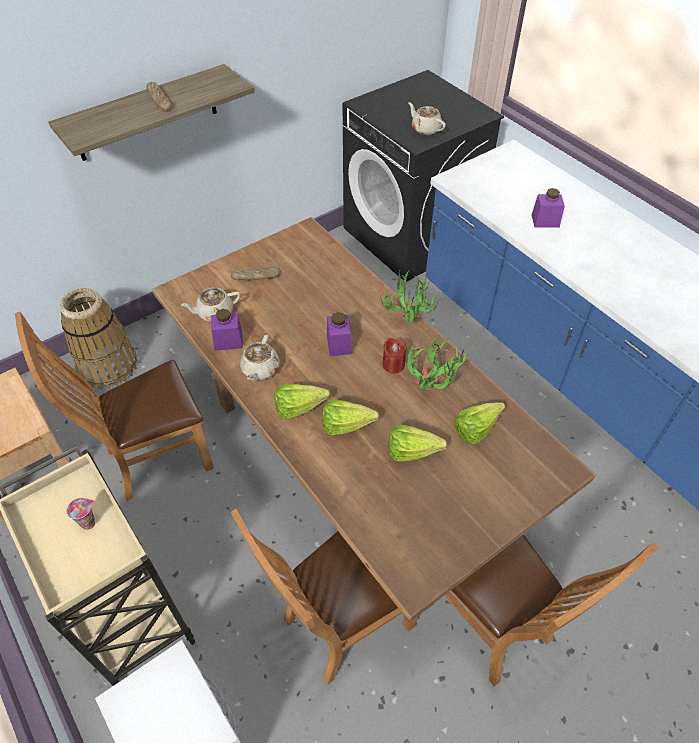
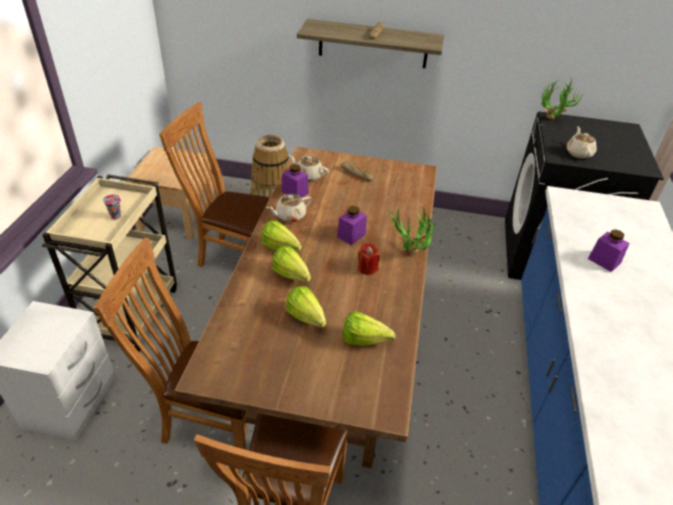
camera: 45 degrees right, 10 degrees down
potted plant [406,336,469,390] -> potted plant moved to [541,78,583,119]

